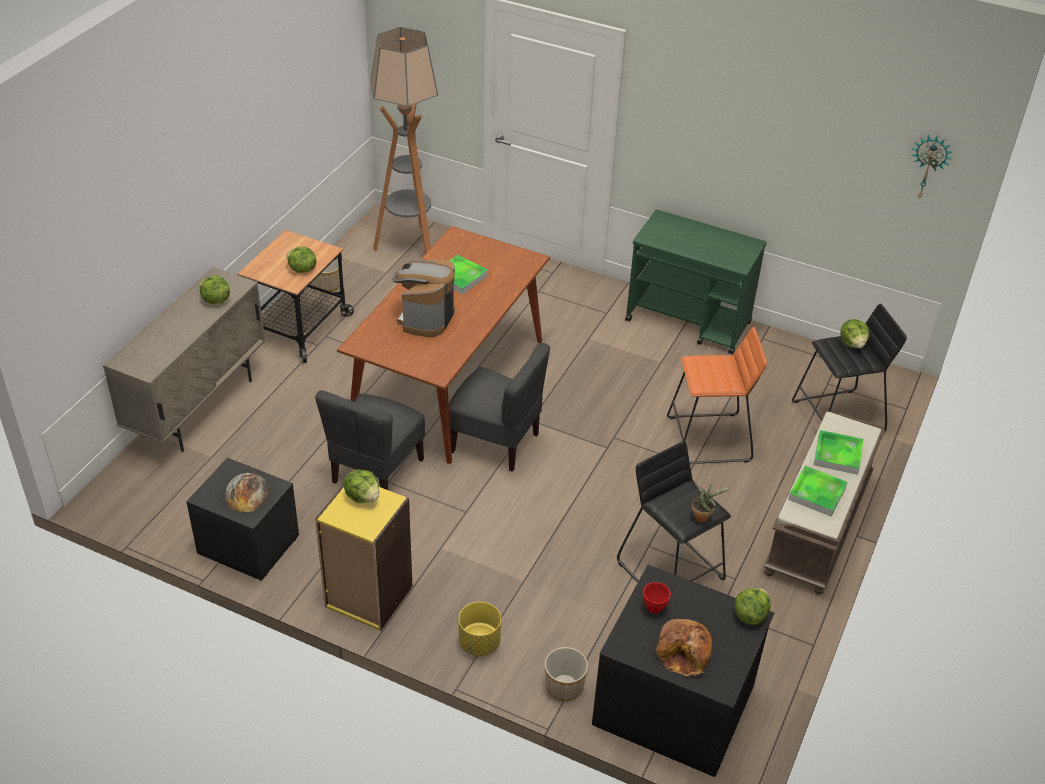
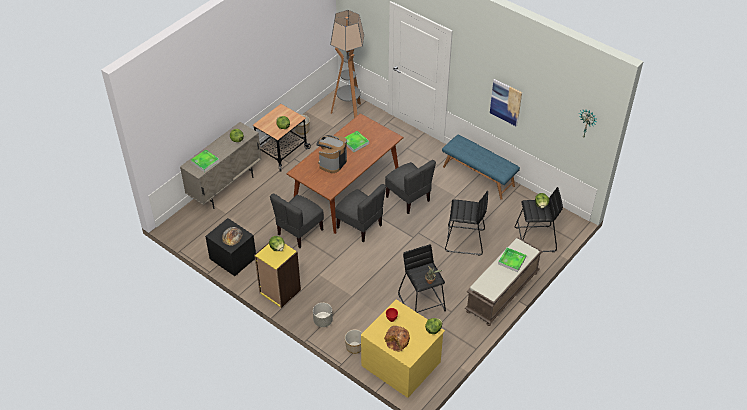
camera: 15 degrees right, 5 degrees up
yellow planter [459,602,501,656] -> grey planter [313,303,333,327]
black dresser [592,565,774,777] -> yellow dresser [361,299,445,398]
green cart [625,209,767,355] -> blue bench [442,134,520,200]
orange stool [667,327,767,464] -> black stool [445,191,488,256]
tray [788,466,848,516] -> tray moved to [191,150,219,172]
none -> grey chair [385,160,436,214]
none -> picture [490,79,522,127]

